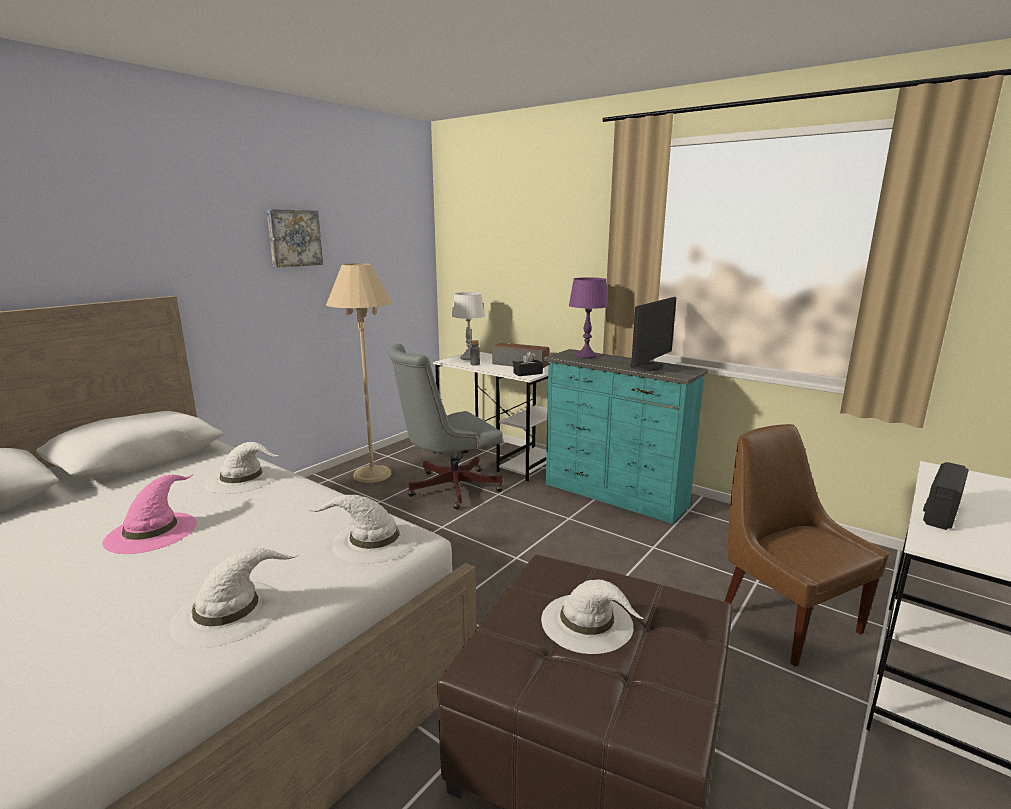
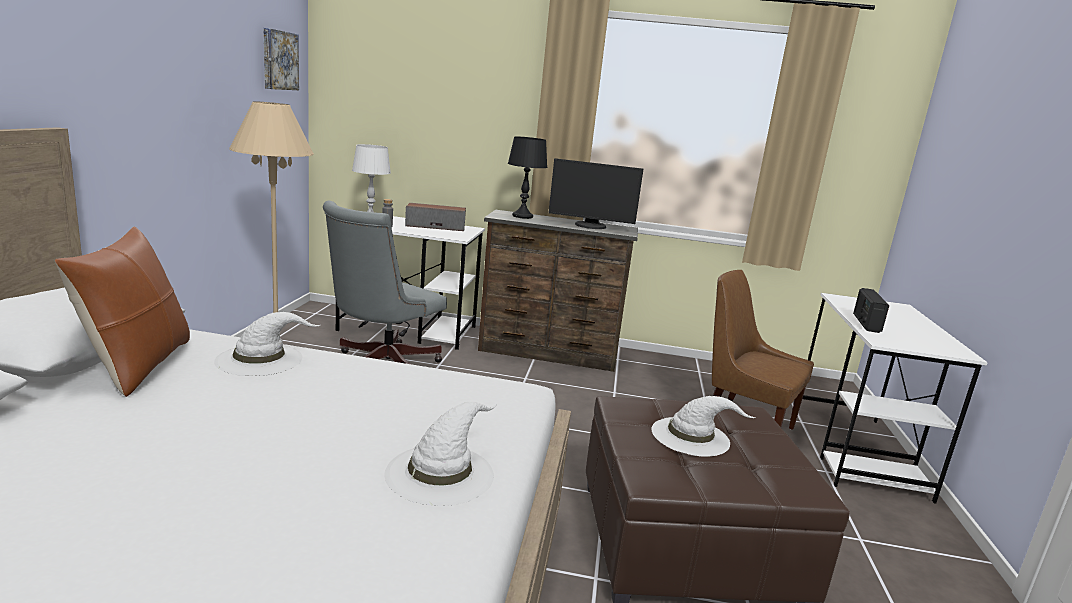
camera: 30 degrees left, 0 degrees up
pink hat [103,474,197,554] -> none
picture [267,209,323,268] -> picture moved to [264,28,299,90]
white hat [309,495,417,564] -> none
black tissue box [513,352,543,376] -> none
turquoise dresser [544,349,708,524] -> brown dresser [478,210,638,372]
purple table lamp [569,277,609,359] -> black table lamp [508,136,547,219]
monitor [630,297,676,371] -> monitor turned 90 degrees clockwise [548,158,643,229]
none -> brown pillow [55,227,190,397]

